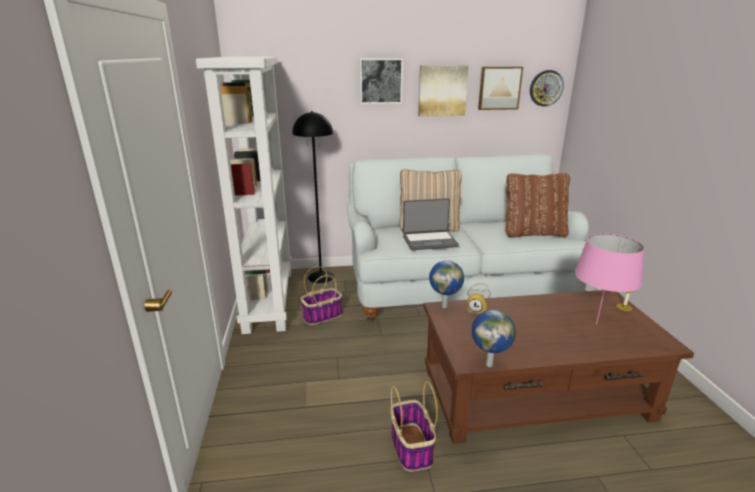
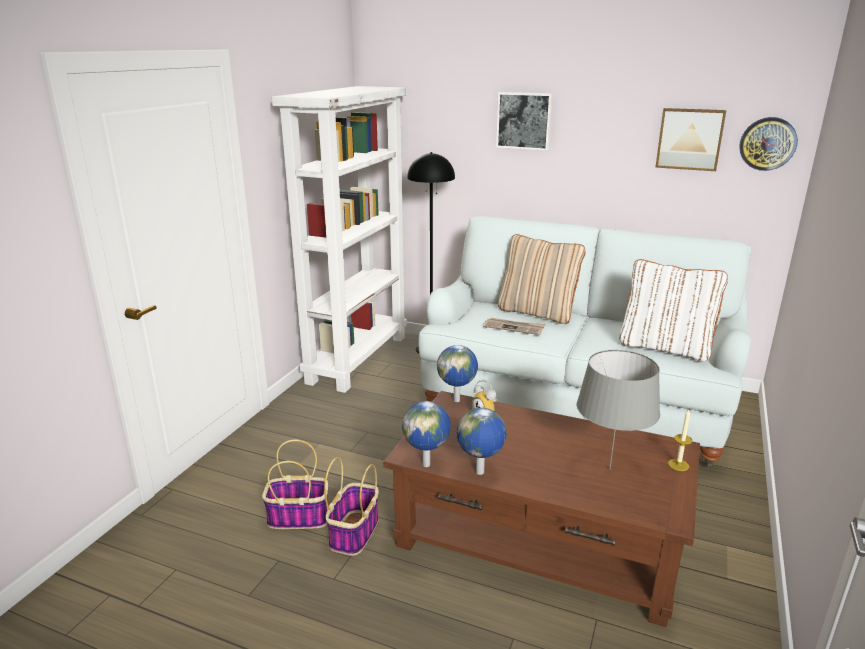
camera: 30 degrees right, 0 degrees up
basket [300,266,342,325] -> basket moved to [262,439,328,529]
laptop [403,198,459,250] -> newspaper [483,318,546,335]
picture [418,65,469,117] -> none
brown pillow [505,173,570,238] -> white pillow [619,259,728,362]
pink table lamp [575,233,644,324] -> grey table lamp [577,350,660,470]
none -> globe [457,408,506,475]

